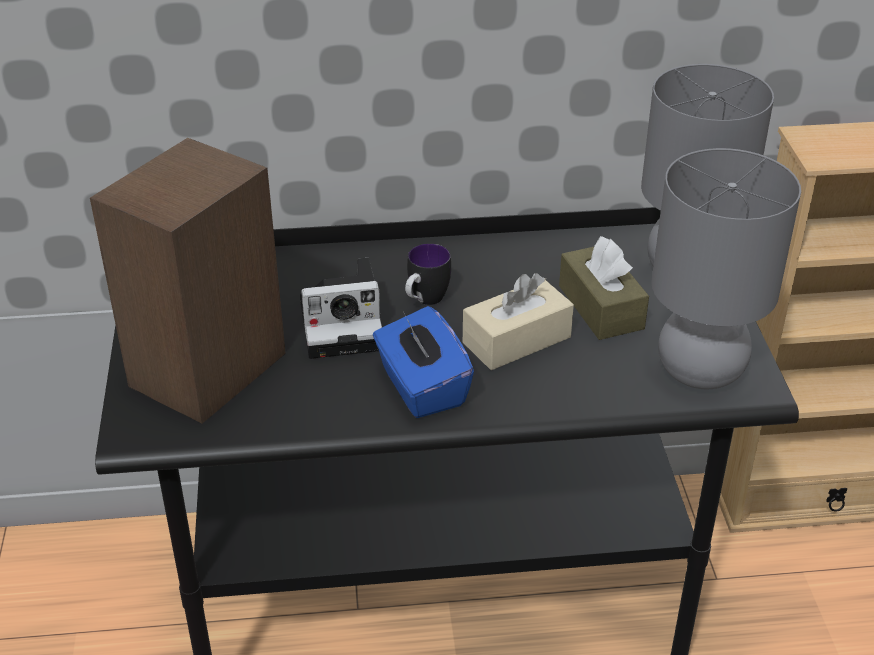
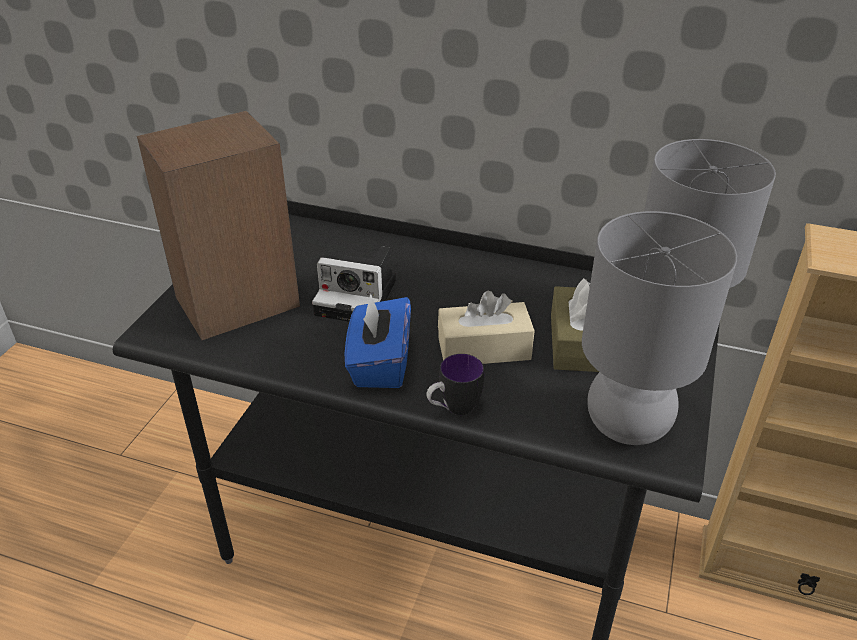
camera: 25 degrees right, 0 degrees up
mug [405,244,451,305] -> mug moved to [426,354,484,415]

